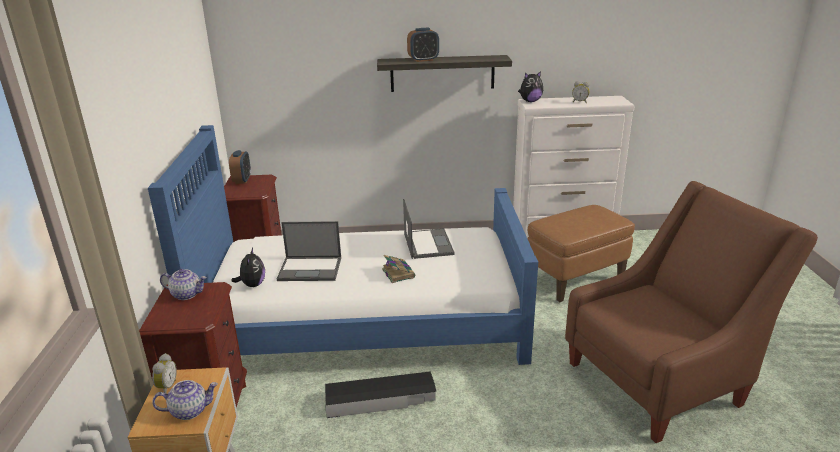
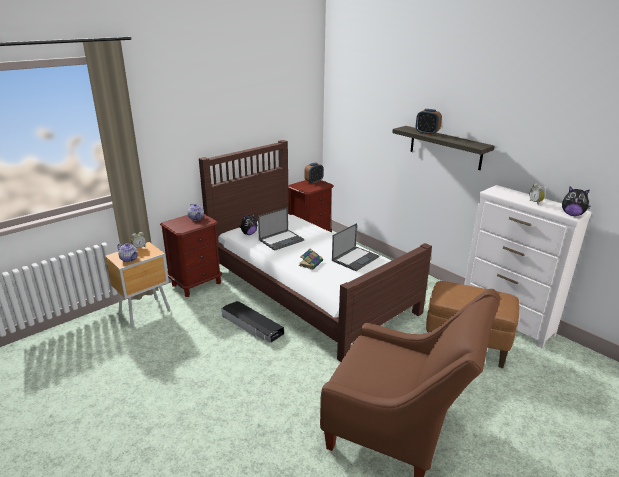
camera: 50 degrees right, 0 degrees up
blue bed [148,125,538,365] -> brown bed [199,140,432,362]
laptop [277,221,341,281] -> laptop turned 90 degrees counterclockwise [258,207,304,251]
plush toy [518,71,543,102] -> plush toy moved to [562,187,590,216]

